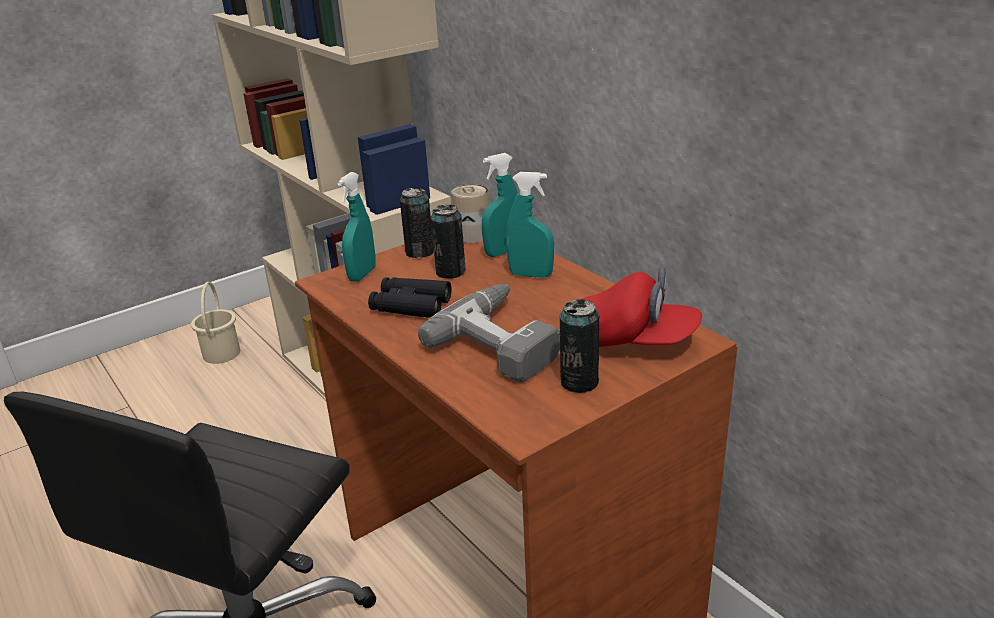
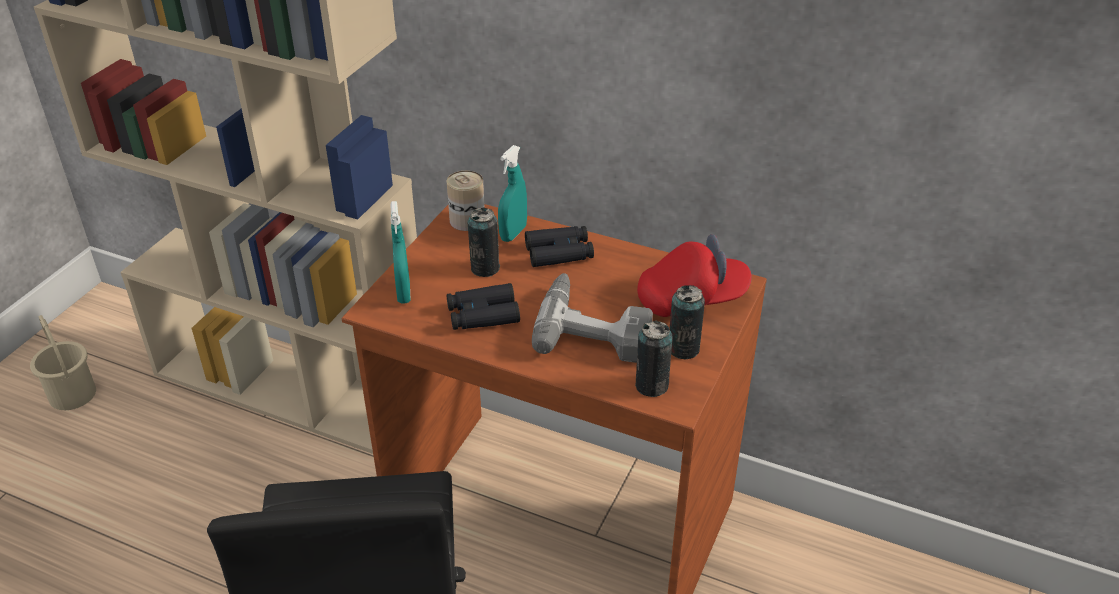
camera: 30 degrees left, 10 degrees up
can [400,188,434,258] -> can moved to [635,321,673,397]
turquoise spray bottle [506,172,554,278] -> black binoculars [525,226,594,267]

